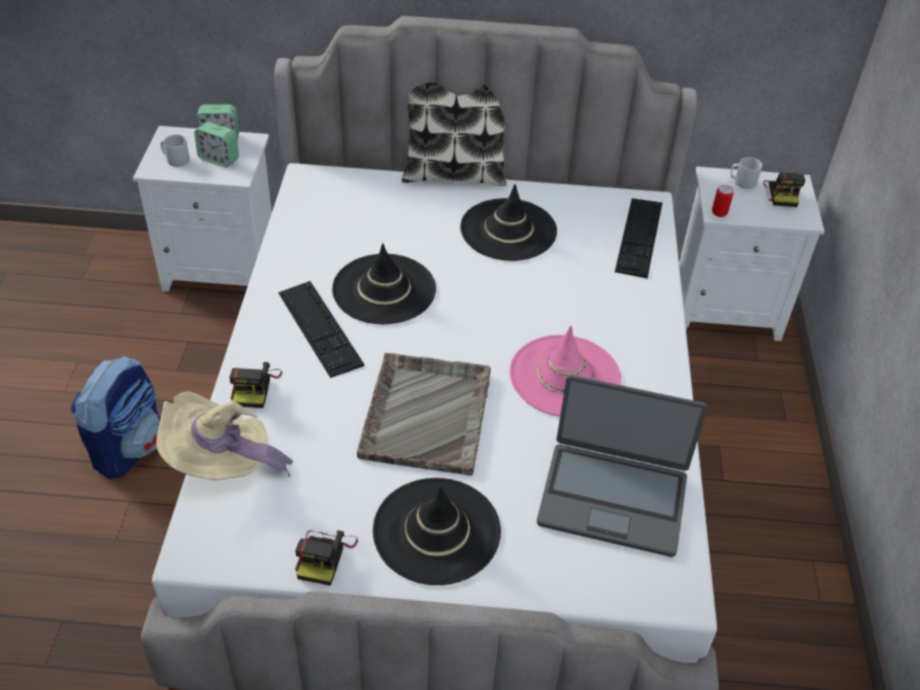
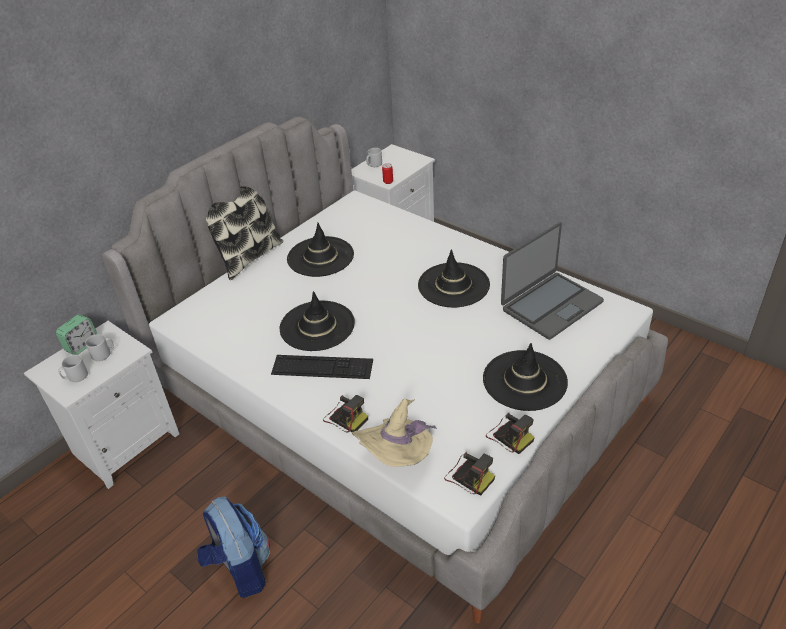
camera: 50 degrees left, 5 degrees down
alarm clock [194,122,239,168] -> grey mug [85,334,114,361]
grey tray [357,353,491,476] -> none
pink hat [510,326,621,417] -> black hat [418,250,490,307]
keyboard [615,198,662,279] -> none
camera [763,172,805,207] -> camera moved to [444,452,495,496]

